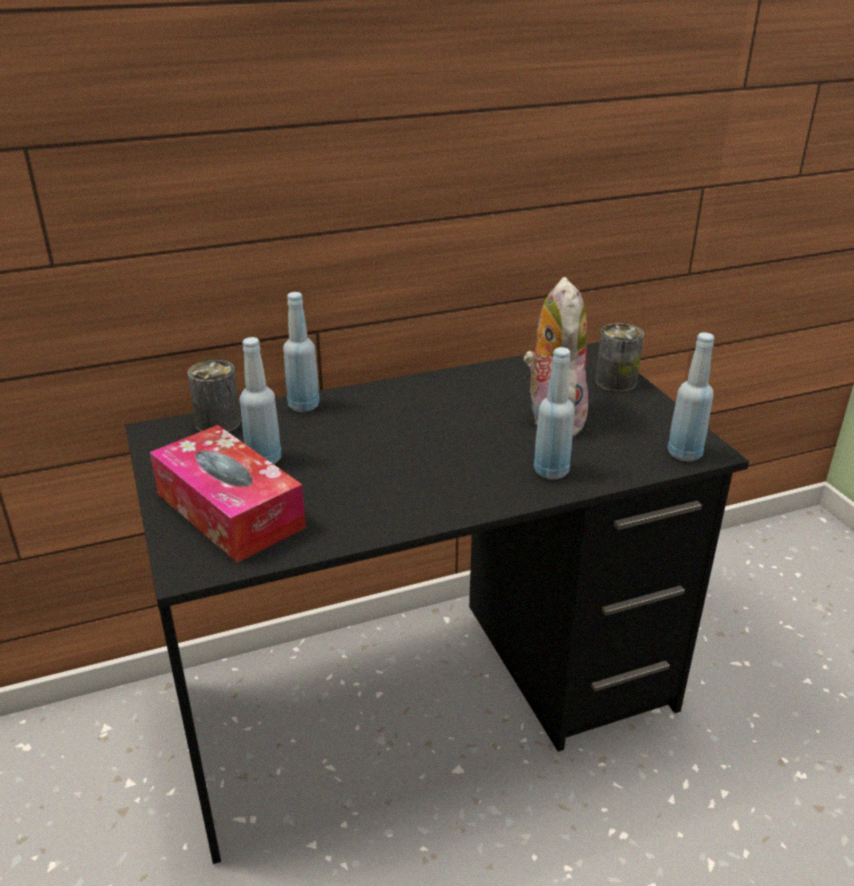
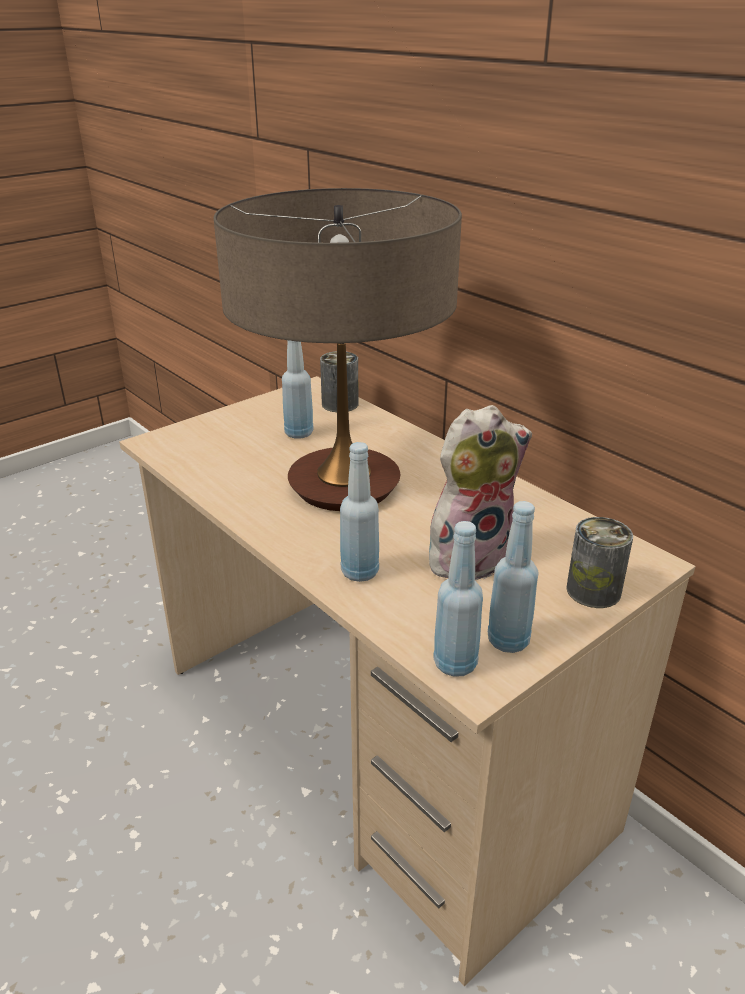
camera: 70 degrees right, 0 degrees up
black desk [125,342,749,864] -> beige desk [119,376,696,986]
tissue box [150,425,306,563] -> none
blue bottle [283,292,320,412] -> blue bottle moved to [488,501,539,653]
none -> table lamp [214,188,462,511]

